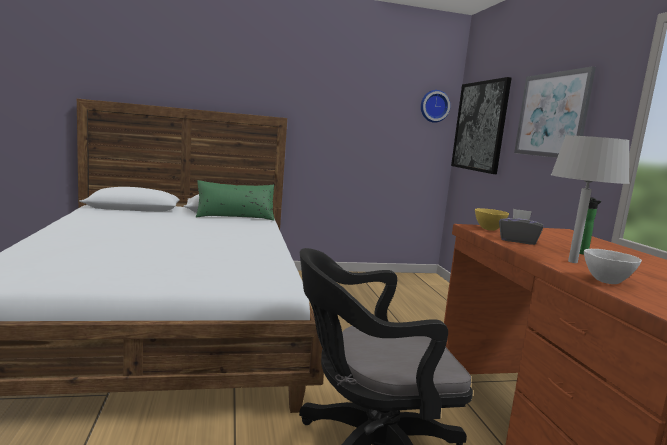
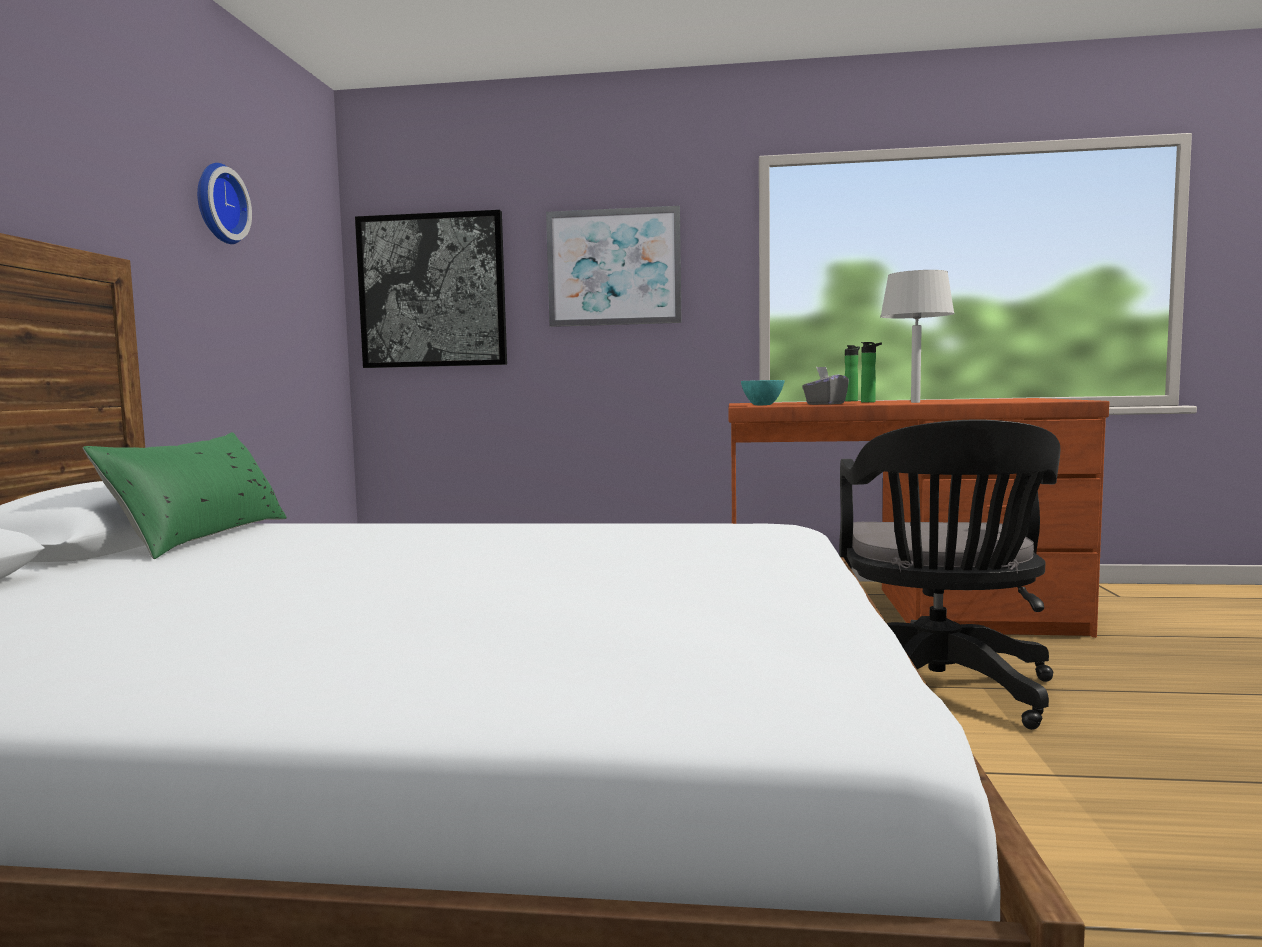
camera: 70 degrees left, 5 degrees down
wall clock [421,90,450,123] -> wall clock moved to [197,163,252,244]
yellow bowl [475,208,509,231] -> turquoise bowl [741,380,785,405]
white bowl [584,249,642,284] -> none
none -> bottle [845,345,860,401]

